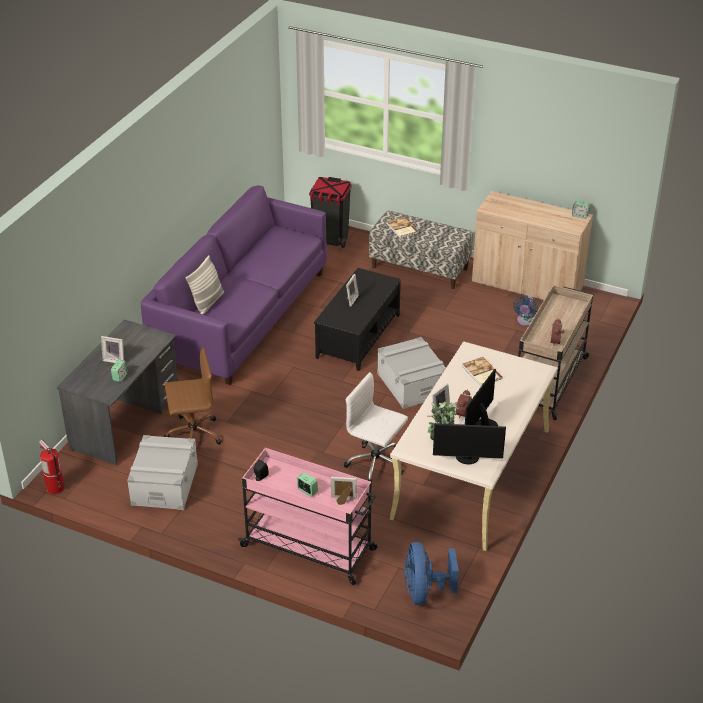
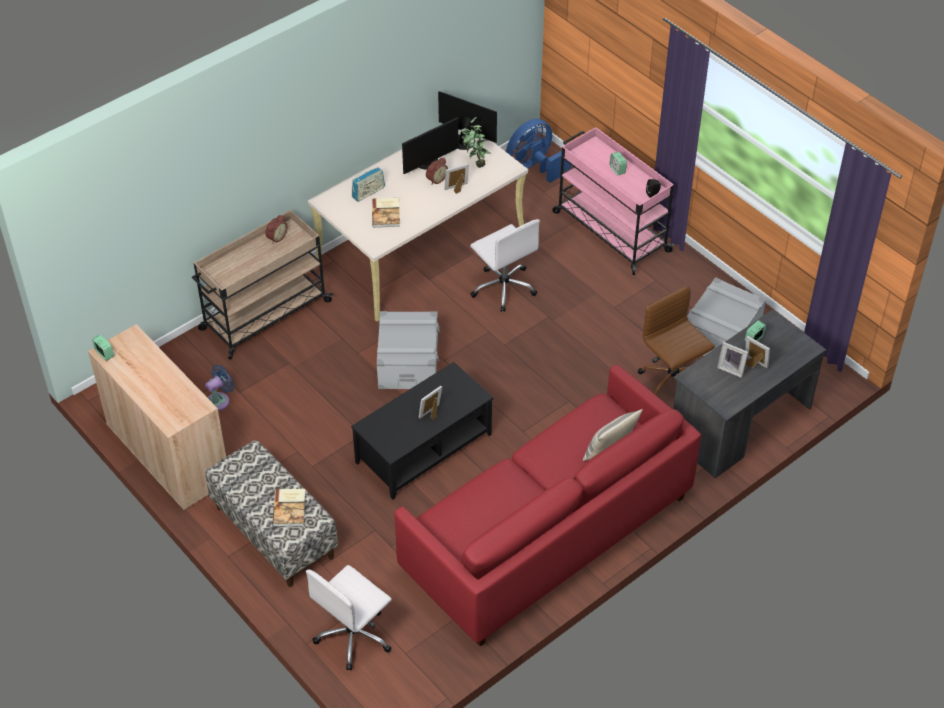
camera: 155 degrees left, 10 degrees up
fire extinguisher [39,440,64,494] -> none
purple sofa [141,186,327,385] -> red sofa [395,365,701,646]
brown office chair [163,347,222,445] -> brown office chair turned 45 degrees clockwise [638,286,714,396]
black trash can [309,177,352,248] -> white office chair [306,565,392,670]
picture frame [330,477,357,505] -> picture frame moved to [717,342,748,378]
blue fan [404,542,459,605] -> blue fan turned 150 degrees counterclockwise [506,119,571,183]
none -> radio [352,167,385,202]

